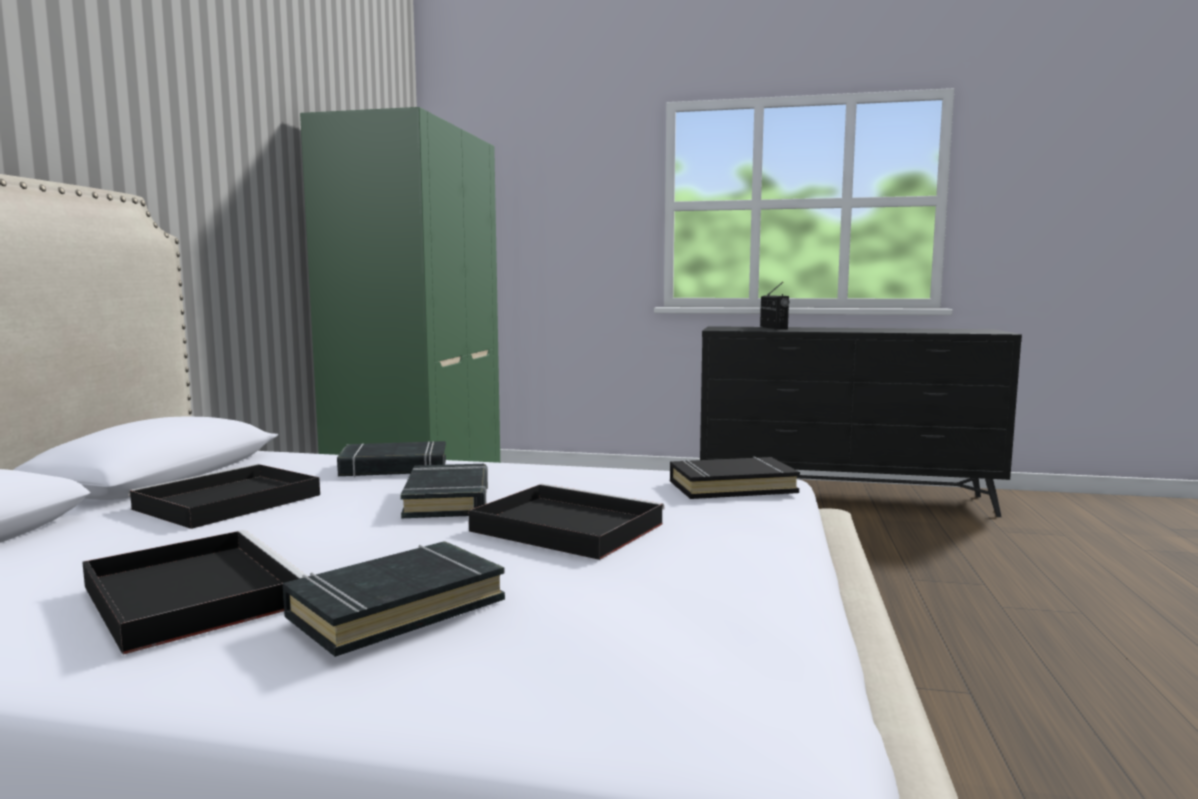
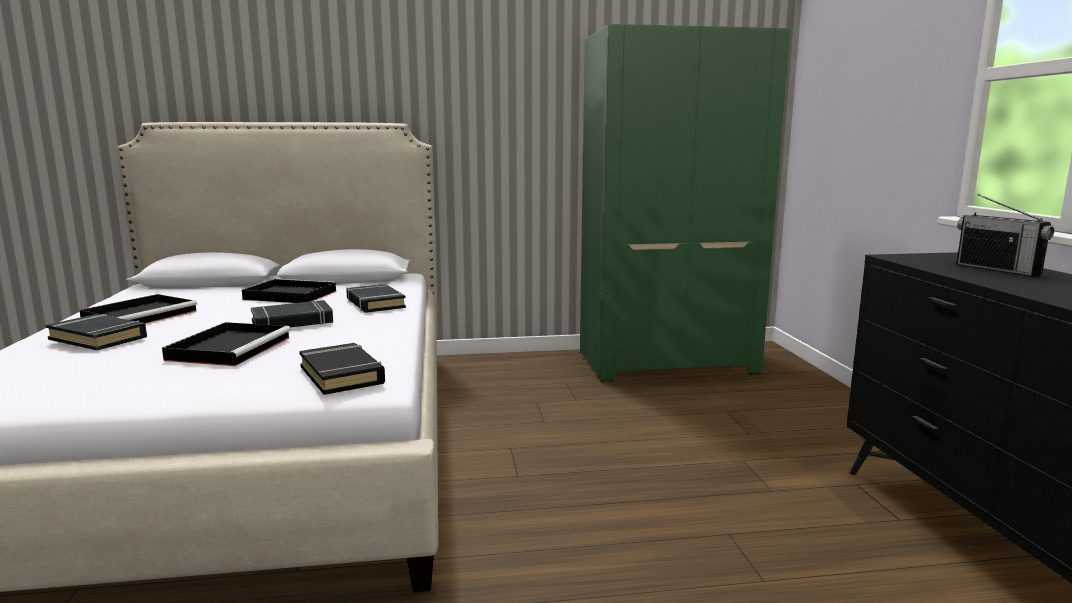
camera: 70 degrees right, 5 degrees up
radio [760,282,790,330] -> radio turned 90 degrees clockwise [957,194,1054,276]

